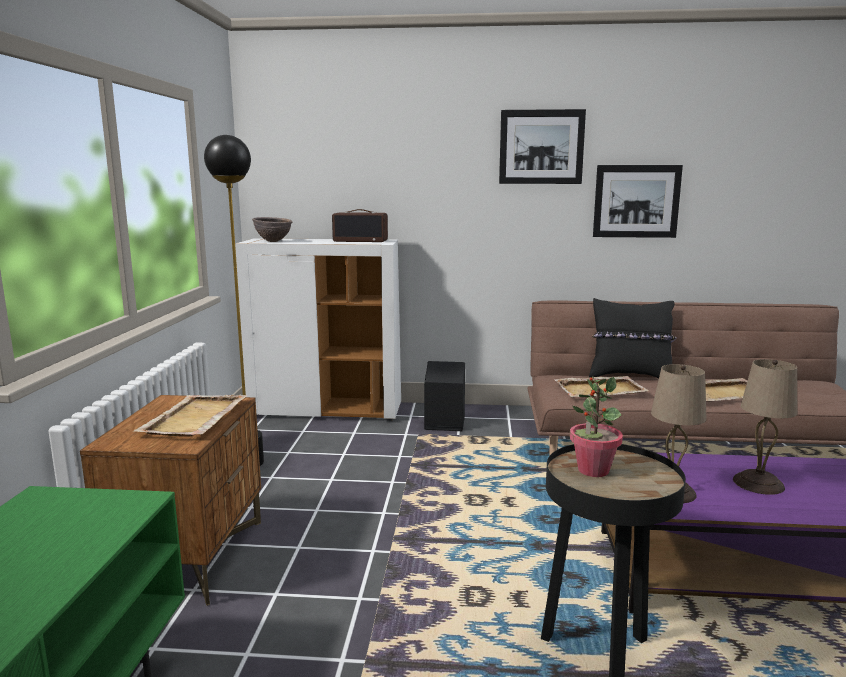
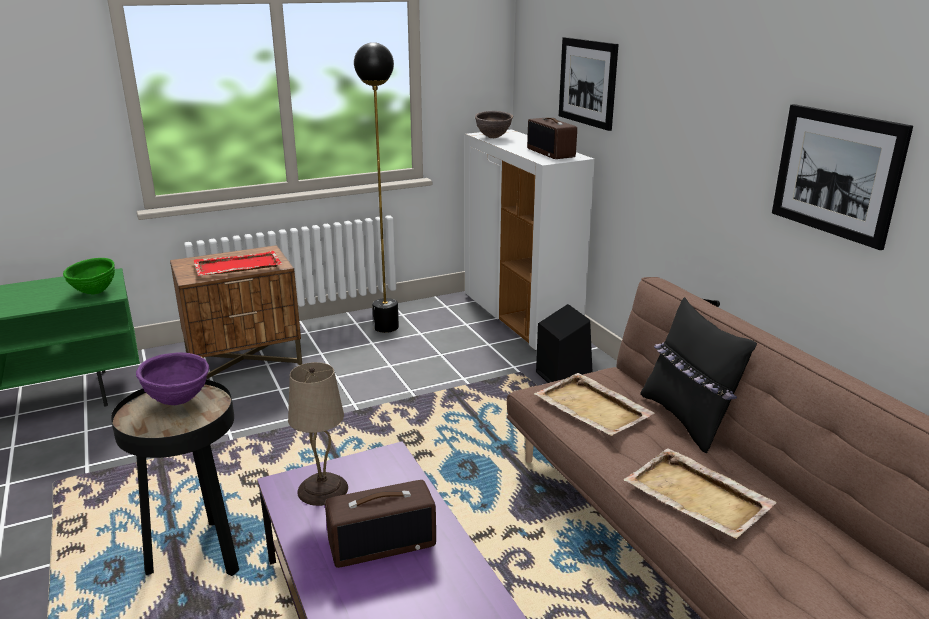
camera: 60 degrees right, 10 degrees up
beige tray [133,395,248,437] -> red tray [194,251,282,276]
picture [499,109,586,184] -> picture moved to [559,37,619,131]
potted plant [570,376,623,477] -> purple bowl [136,352,209,405]
beige table lamp [733,359,797,495] -> radio [325,480,436,568]
none -> green bowl [63,258,115,294]

